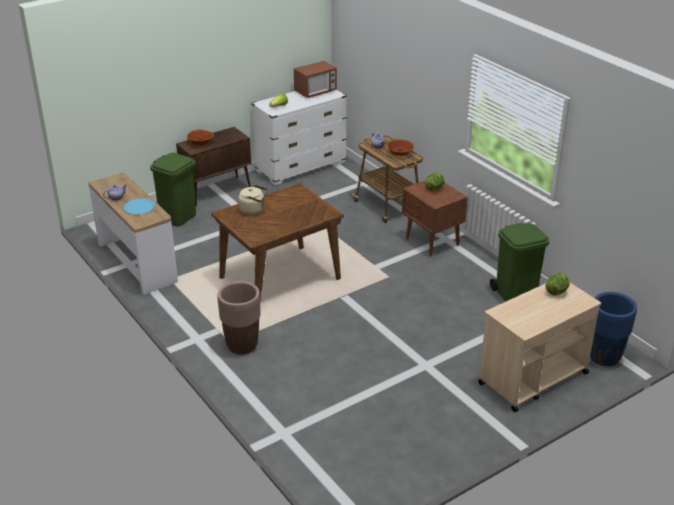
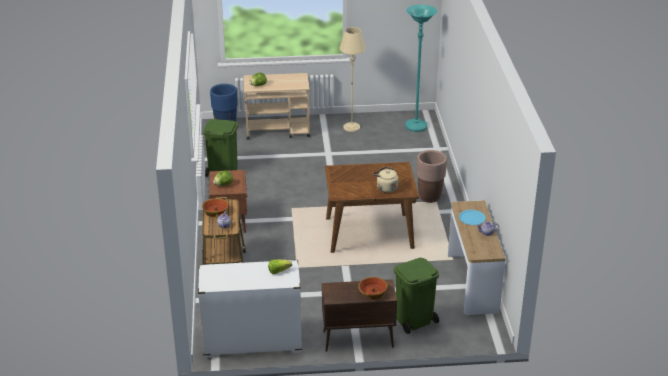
camera: 150 degrees left, 0 degrees up
microwave [294,61,337,98] -> none
none -> beige floor lamp [339,27,366,132]
none -> turquoise floor lamp [405,4,437,132]

